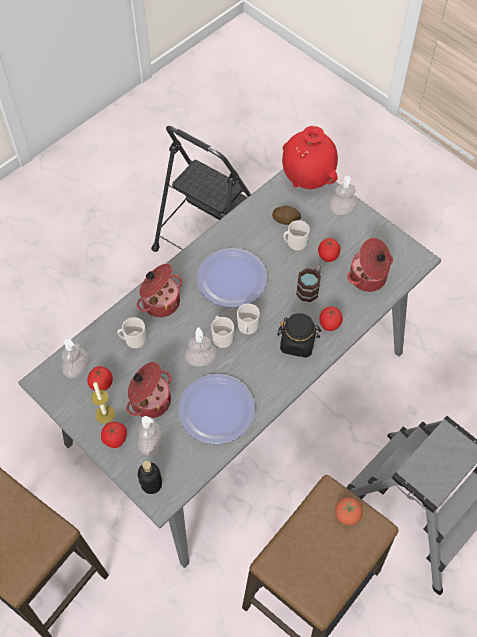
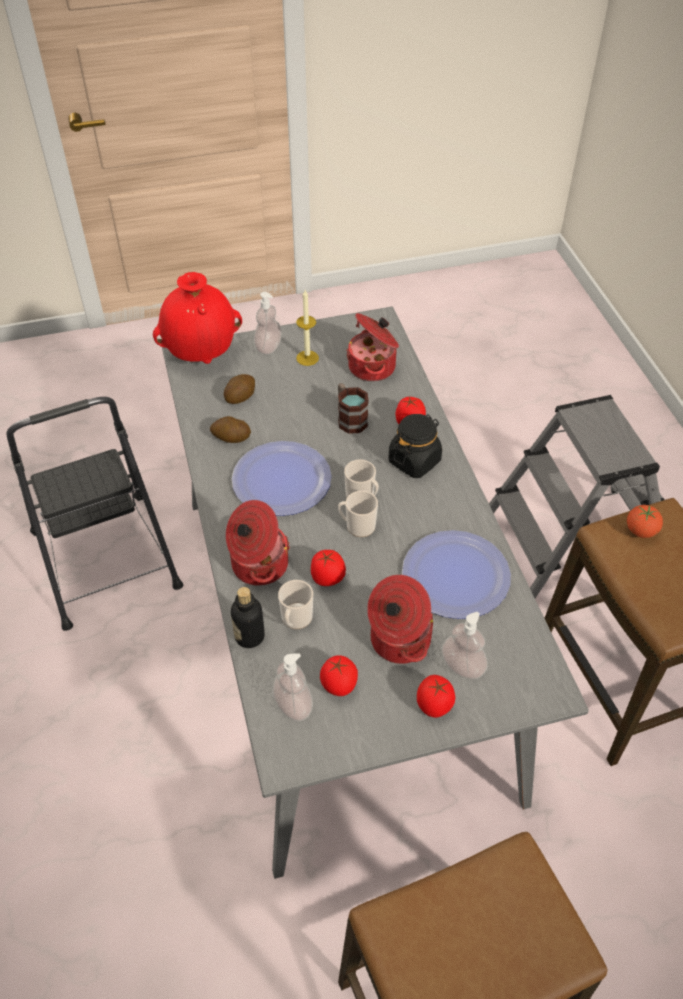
camera: 60 degrees left, 10 degrees down
candle [91,382,115,423] -> candle moved to [296,290,319,366]
bottle [137,461,162,494] -> bottle moved to [231,587,265,648]
soap dispenser [185,327,217,367] -> none
mug [283,220,310,251] -> none
tomato [318,238,341,262] -> tomato moved to [311,550,346,586]
none -> potato [210,416,251,443]

